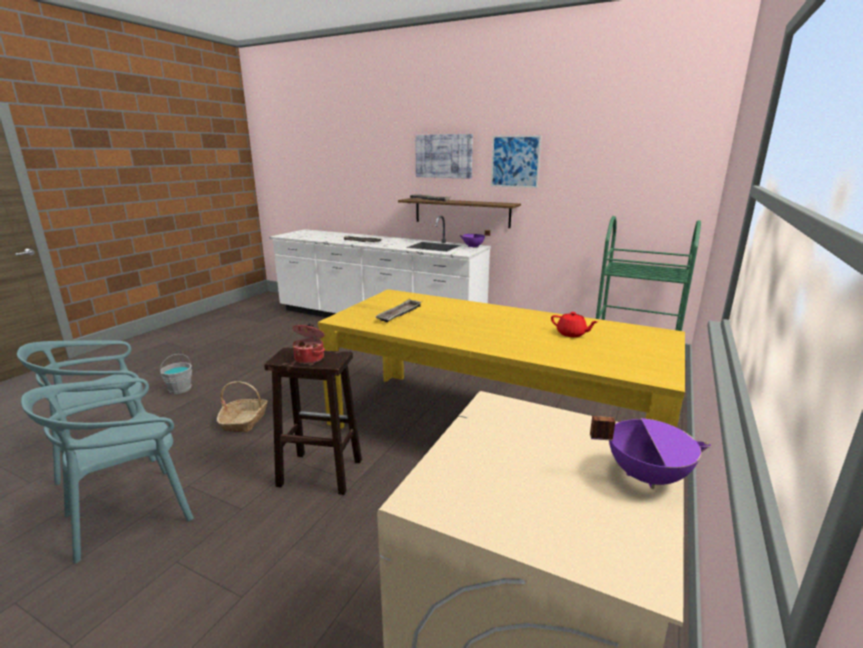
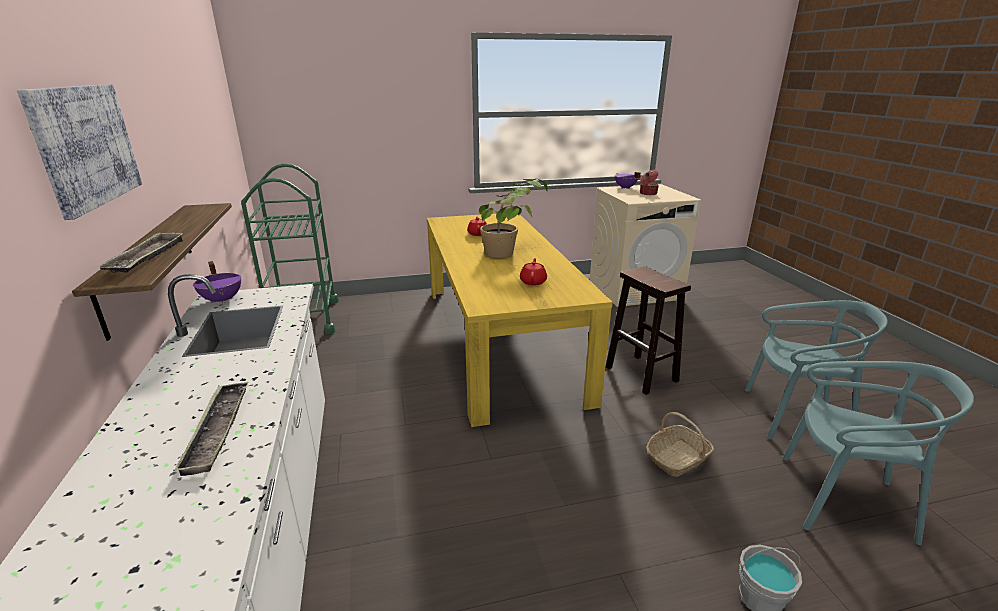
camera: 130 degrees left, 5 degrees up
cooking pot [292,323,325,364] -> cooking pot moved to [640,170,659,195]
tray [375,299,421,322] -> red teapot [520,258,547,286]
picture [491,135,542,188] -> none
none -> potted plant [479,178,548,258]

